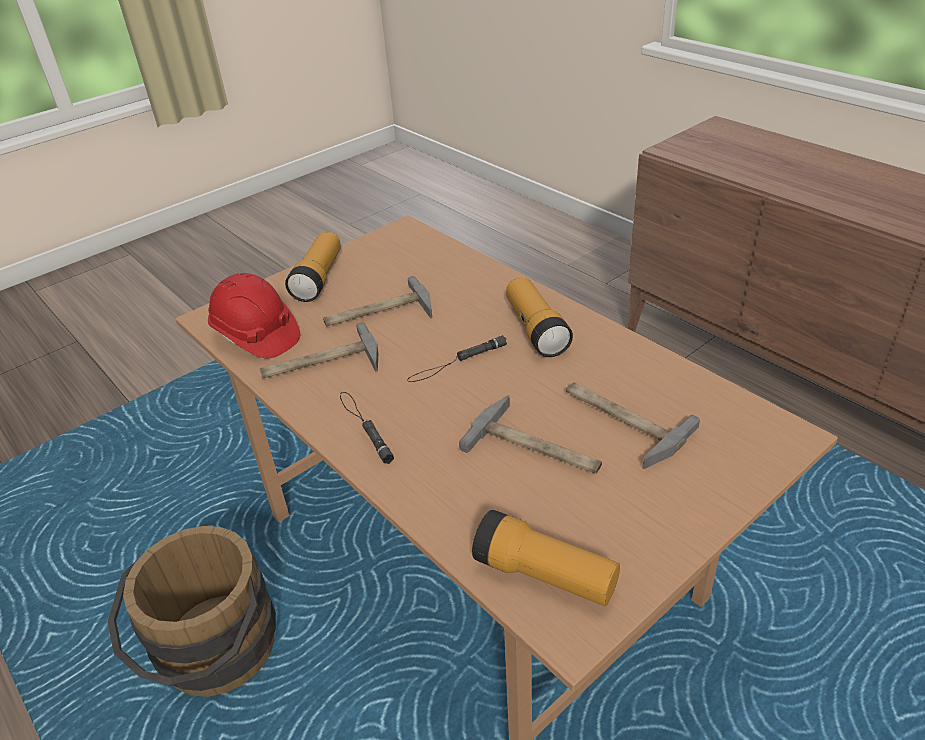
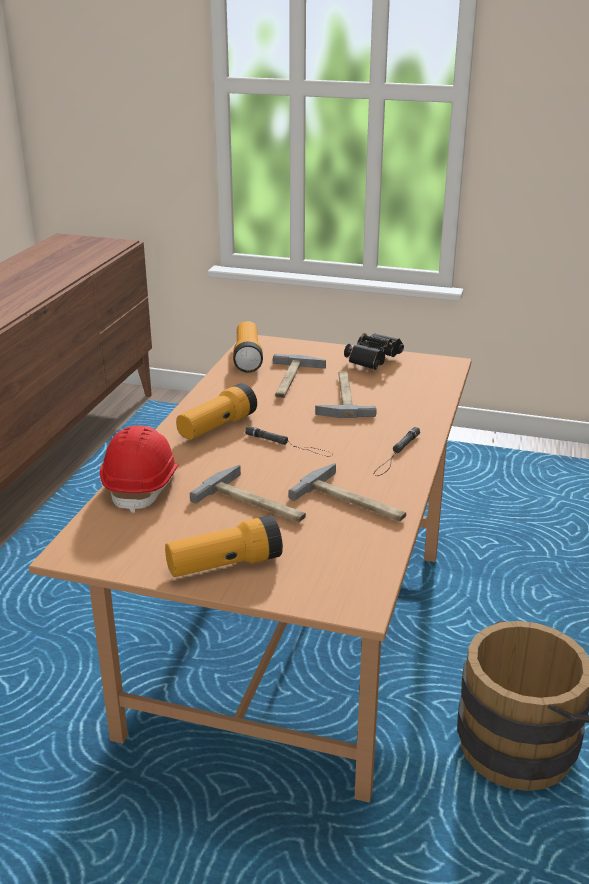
camera: 125 degrees left, 10 degrees down
red hard hat [208,273,300,358] -> red hard hat moved to [100,426,179,513]
flashlight [472,510,620,606] -> flashlight moved to [233,322,263,373]
none -> black binoculars [344,332,404,370]

